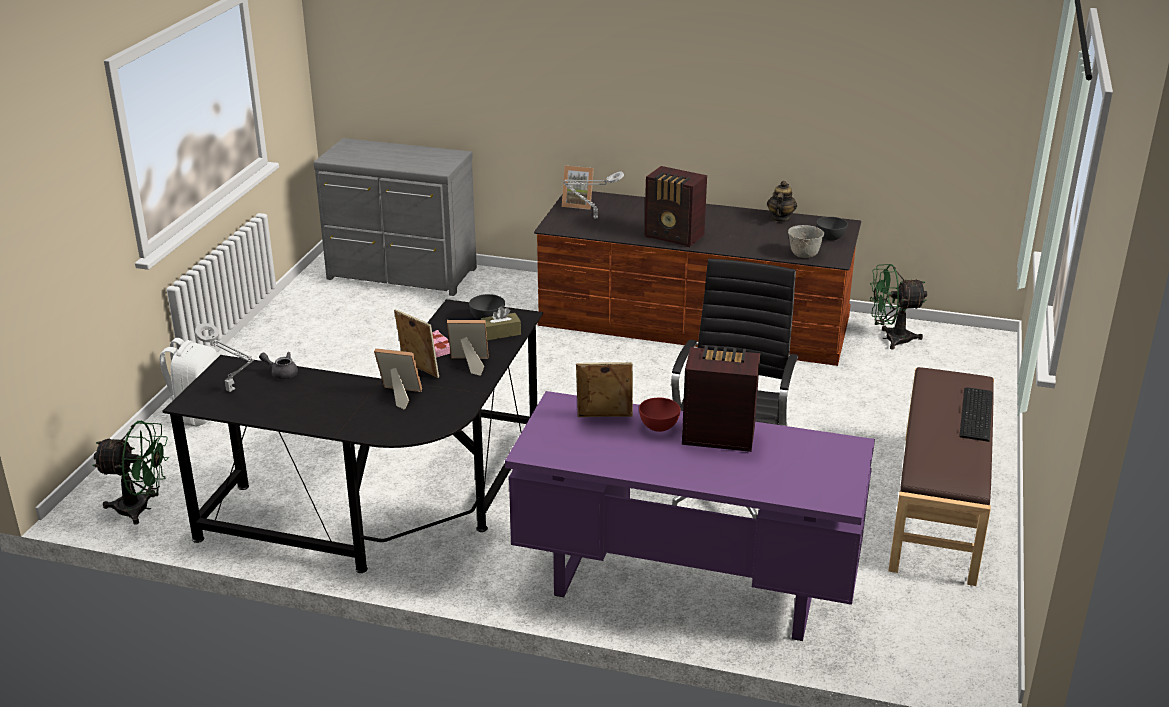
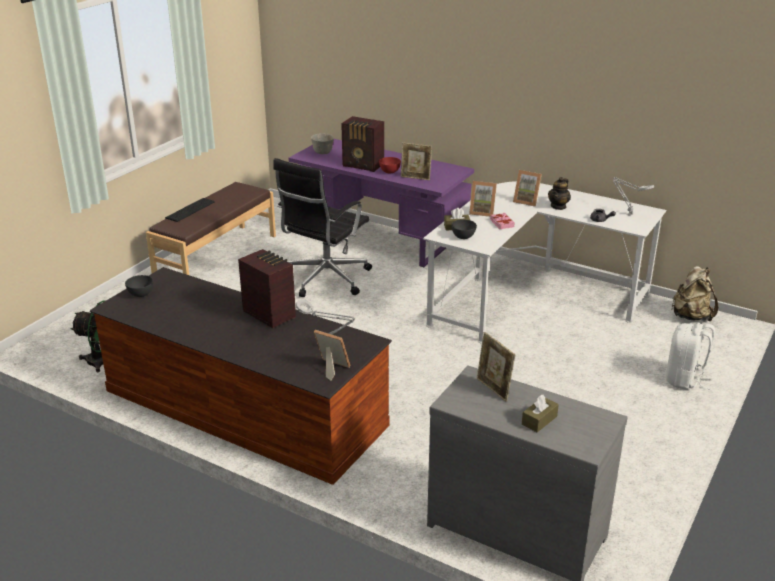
camera: 165 degrees left, 0 degrees up
green fan [92,421,169,525] -> beige backpack [671,266,718,321]
black desk [162,299,543,573] -> white desk [423,181,666,343]
picture frame [394,309,439,378] -> picture frame moved to [477,332,515,402]
teapot [767,181,797,222] -> teapot moved to [548,177,571,210]
grey bowl [788,225,824,258] -> grey bowl moved to [311,133,334,154]
none -> brown tissue box [522,395,559,432]

